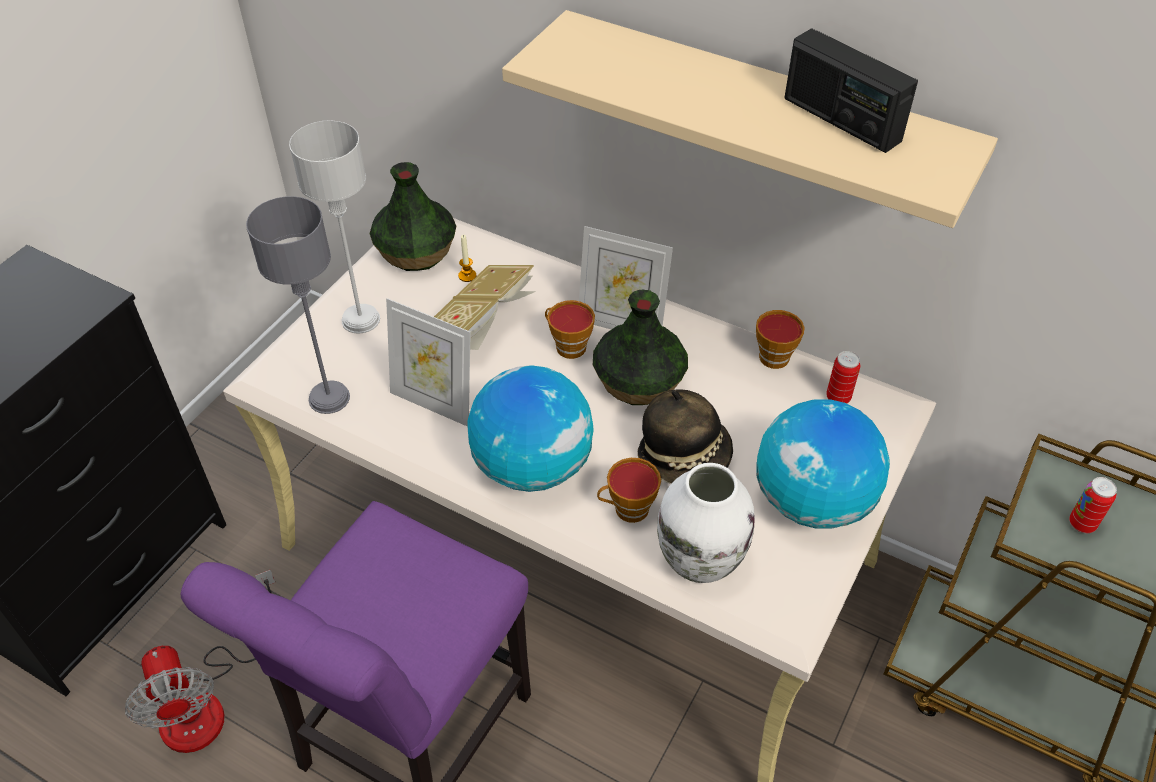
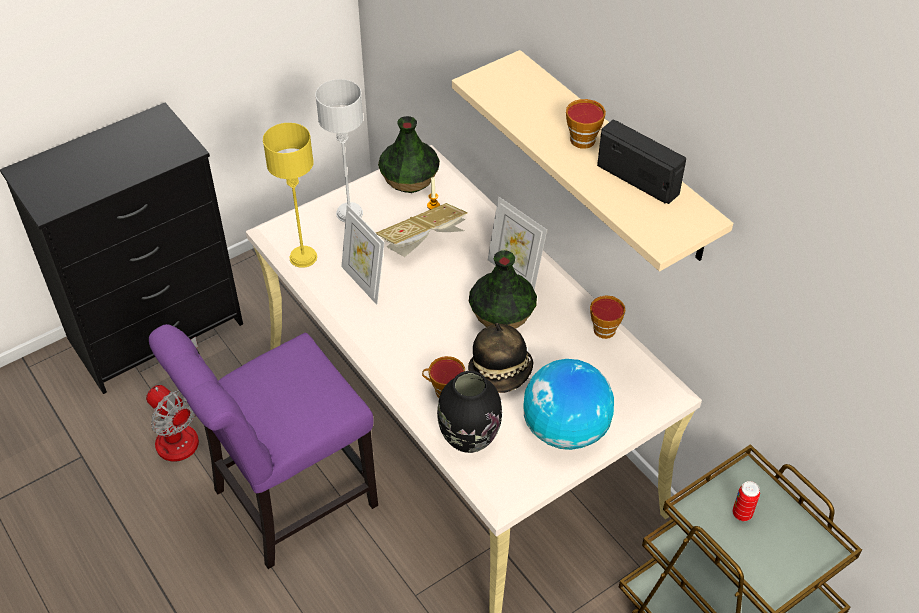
camera: 25 degrees right, 0 degrees up
fan [125,569,275,753] -> fan turned 45 degrees counterclockwise [146,337,200,462]
grey table lamp [246,196,350,414] -> yellow table lamp [263,123,317,268]
globe [468,365,594,492] -> none
cup [545,300,595,359] -> cup moved to [566,99,606,149]
white vase [657,463,754,583] -> black vase [437,371,502,453]
radio [784,29,918,153] -> radio turned 150 degrees clockwise [597,119,686,204]
can [826,351,860,404] -> none

